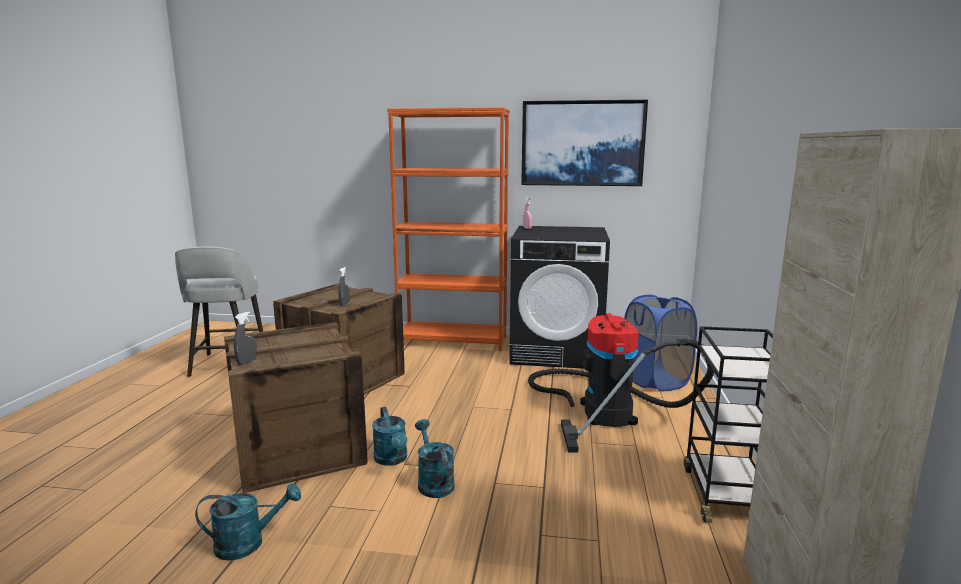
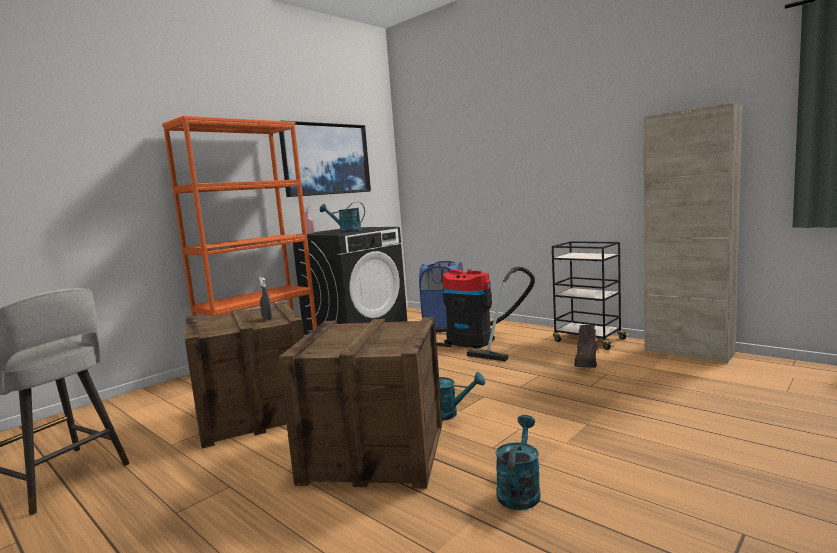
camera: 55 degrees left, 5 degrees down
grey spray bottle [234,312,257,365] -> none
turquoise watering can [415,419,455,498] -> turquoise watering can moved to [320,202,365,232]
none -> brown boot [574,325,599,368]

